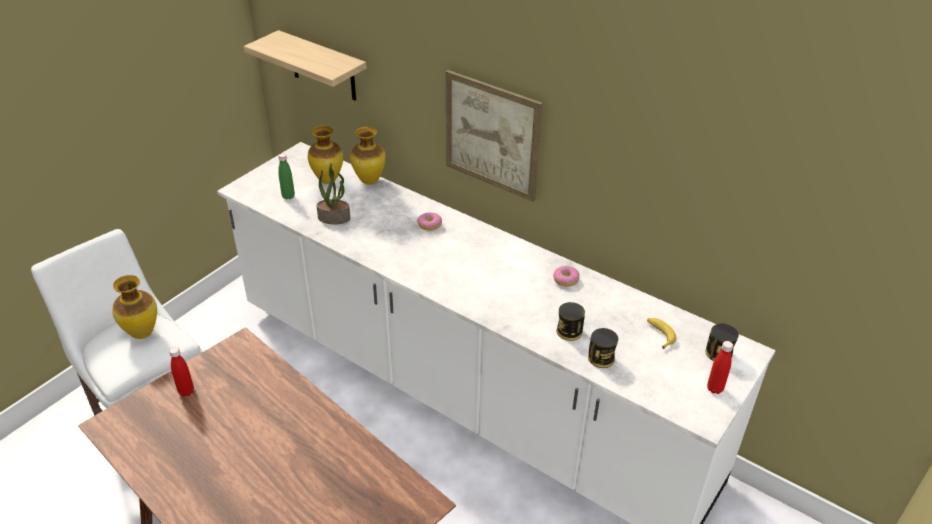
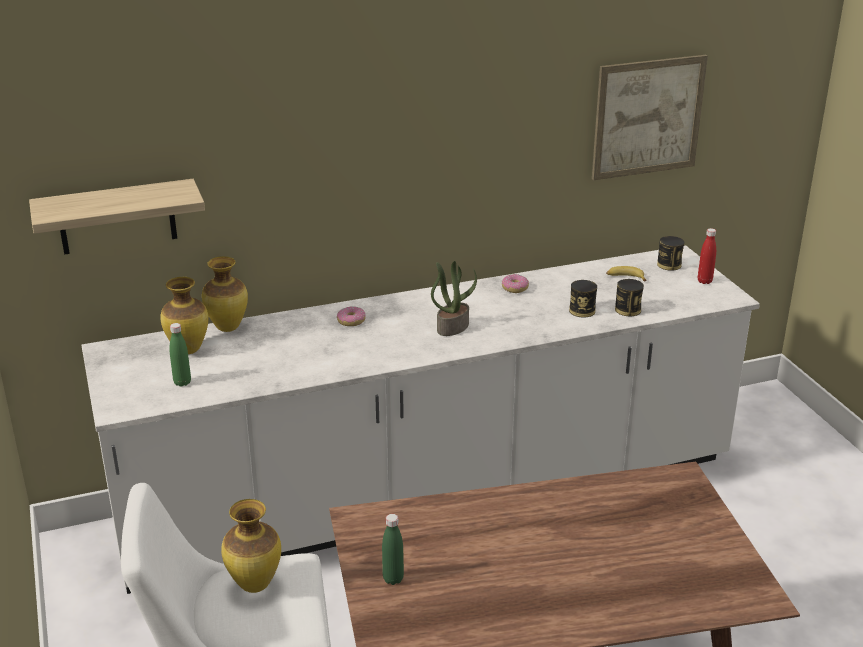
camera: 55 degrees left, 10 degrees down
red bottle [169,347,194,397] -> green bottle [382,514,404,585]
potted plant [316,163,350,224] -> potted plant moved to [431,261,477,336]
picture [446,70,543,201] -> picture moved to [592,55,708,180]

